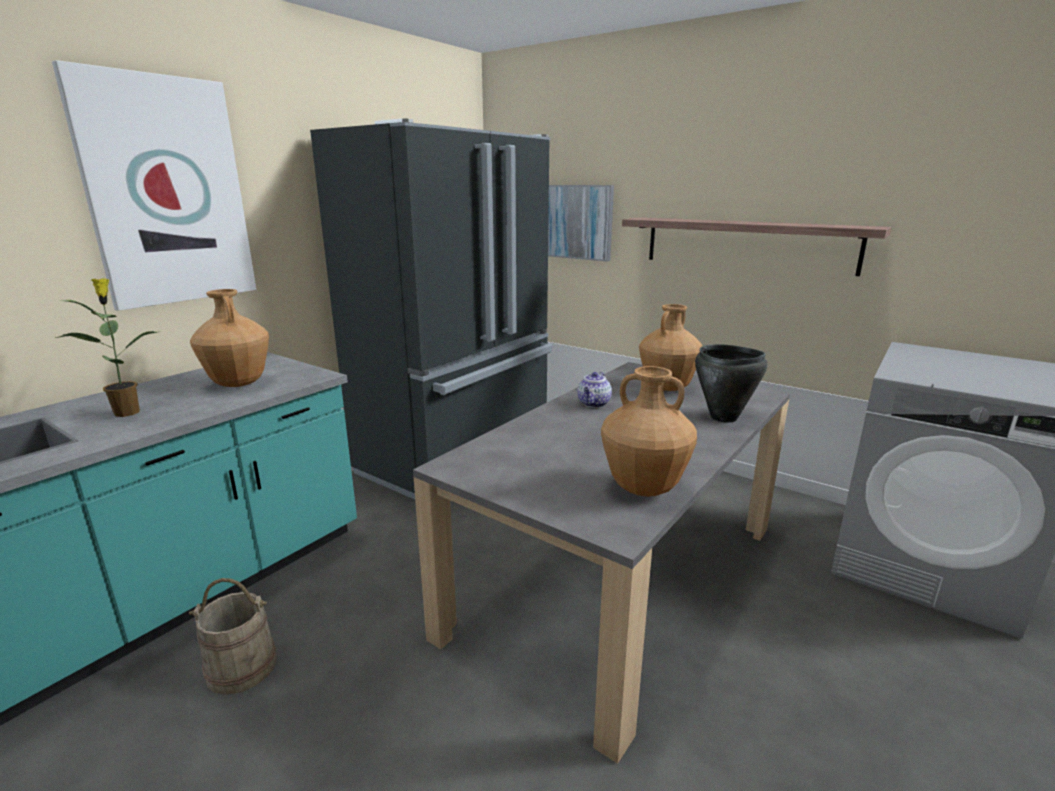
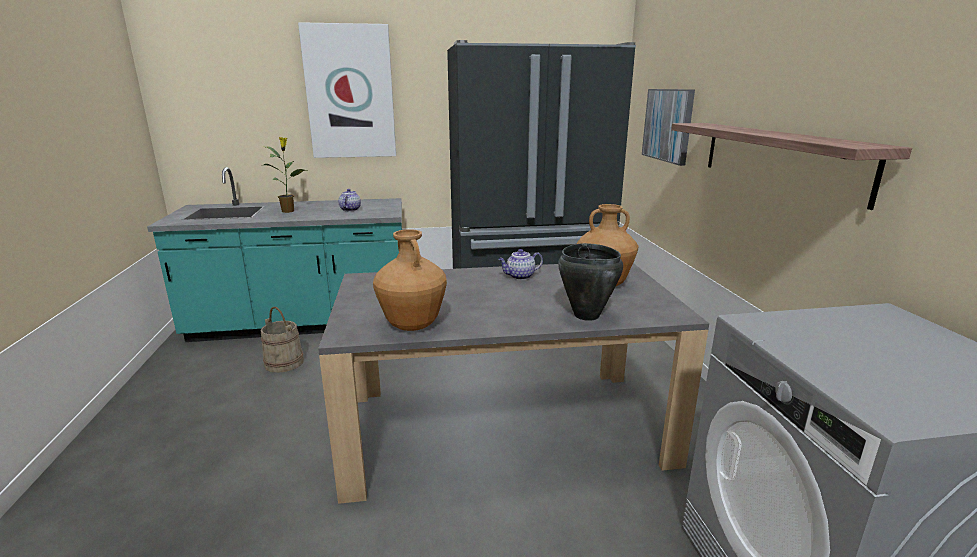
camera: 45 degrees right, 0 degrees up
brown vase [190,289,269,387] -> teapot [338,189,361,211]

